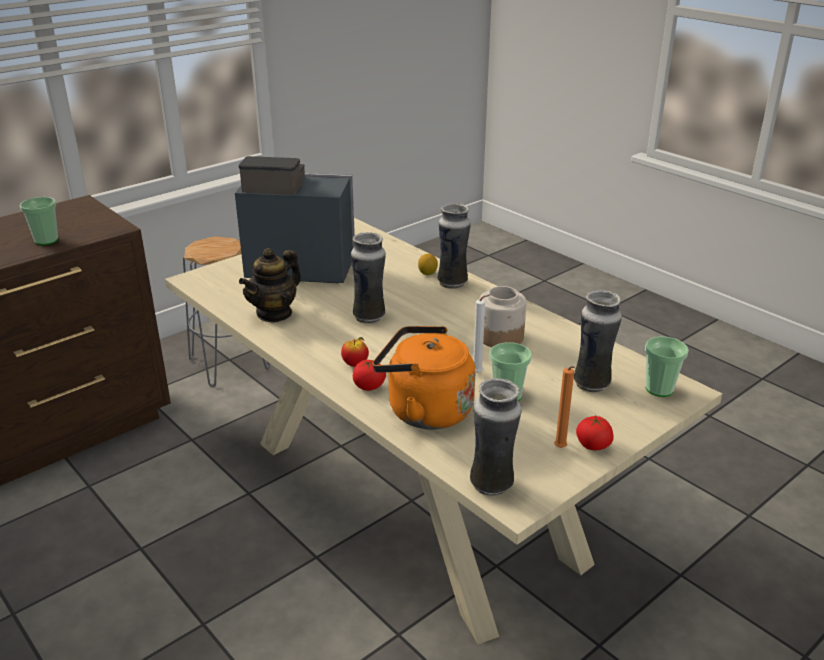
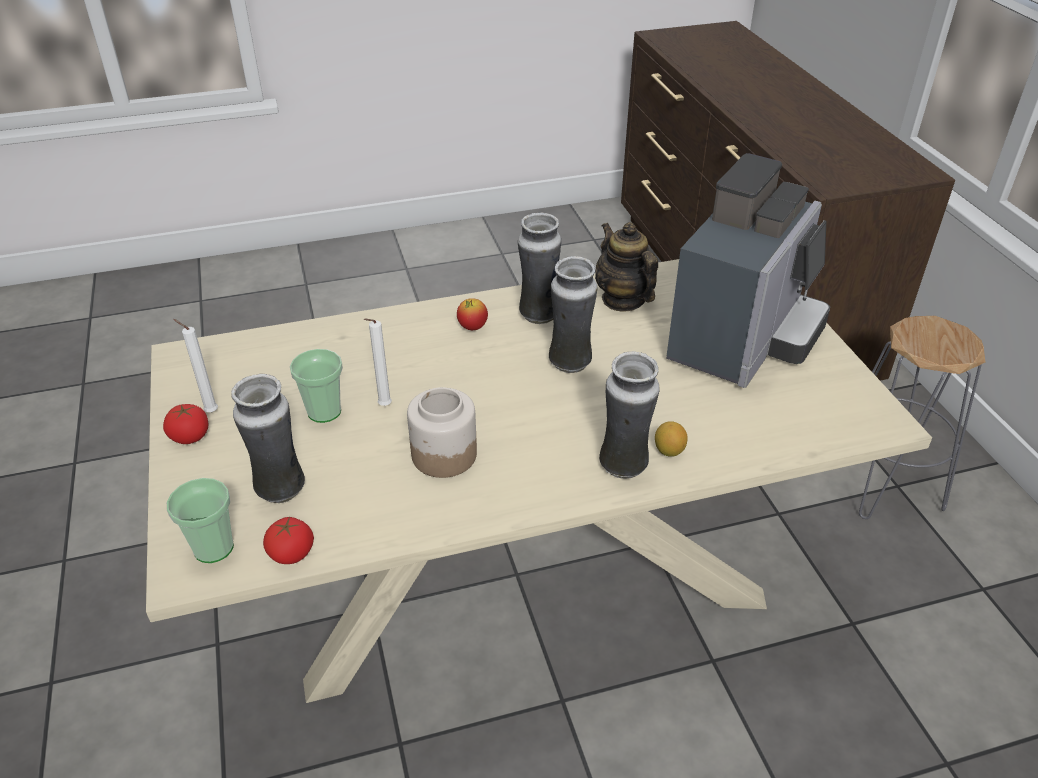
camera: 115 degrees right, 10 degrees up
cup [20,197,58,245] -> none
tomato [353,360,386,391] -> tomato moved to [263,517,314,564]
orange kettle [373,326,475,429] -> none
vase [470,378,521,496] -> vase moved to [518,212,561,324]
orange candle [554,366,575,448] -> white candle [173,319,218,412]

